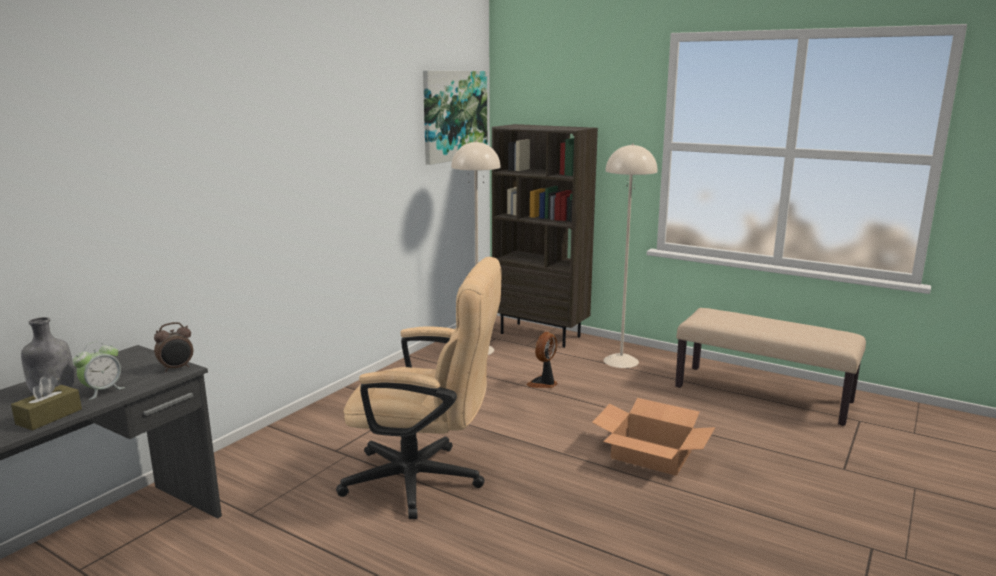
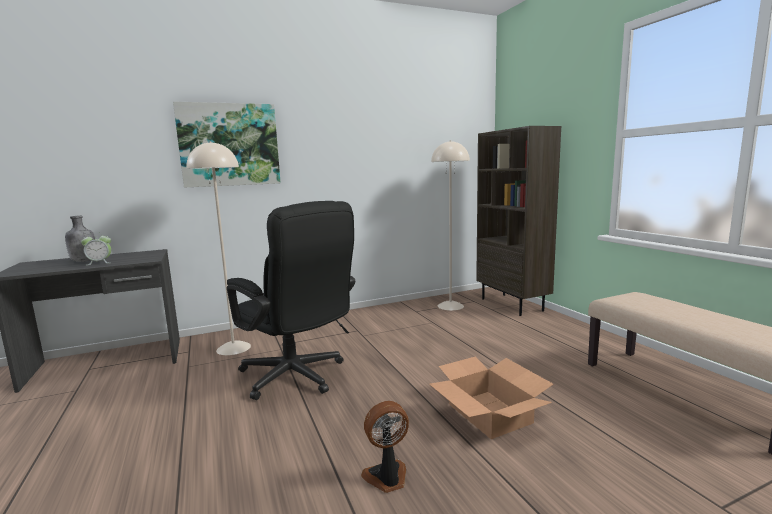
camera: 35 degrees right, 5 degrees down
brown tissue box [11,376,82,431] -> none
alarm clock [154,322,193,372] -> none
beige office chair [336,257,502,519] -> black office chair [227,201,355,400]
picture [423,71,487,165] -> picture moved to [173,101,281,188]
fan [526,332,558,388] -> fan moved to [361,401,409,493]
beige floor lamp [604,144,658,368] -> beige floor lamp moved to [187,141,251,355]

